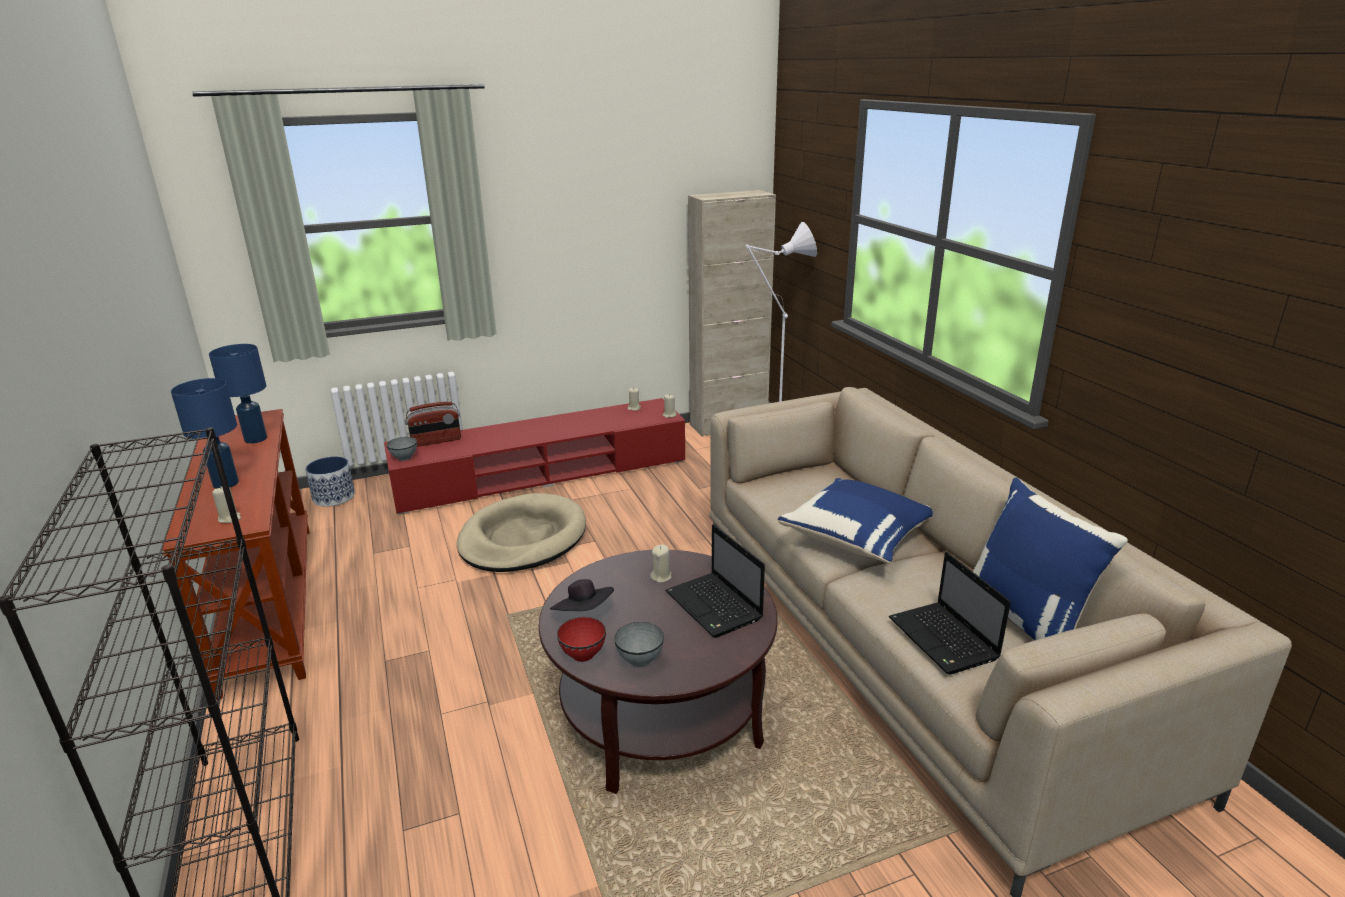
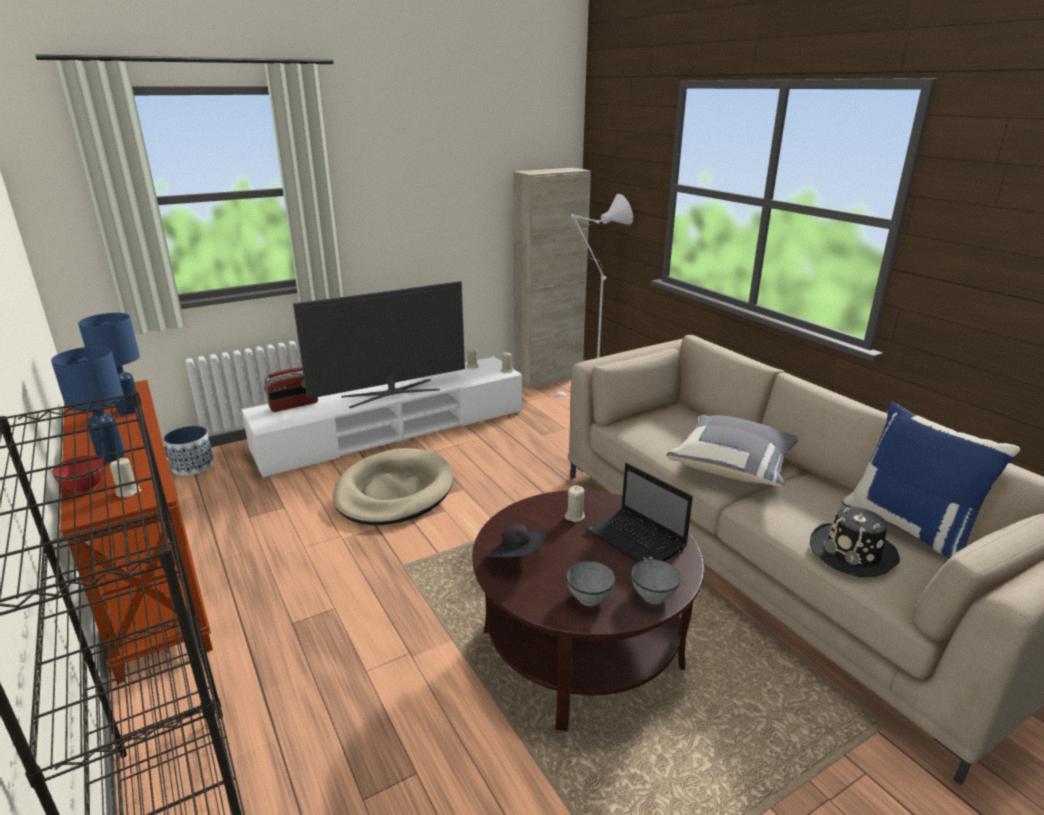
camera: 10 degrees left, 0 degrees up
red tv stand [384,398,685,515] -> white tv stand [241,357,522,478]
grey bowl [387,437,417,461] -> grey bowl moved to [631,559,680,604]
red bowl [557,617,606,662] -> red bowl moved to [52,455,104,494]
blue pillow [778,478,933,563] -> grey pillow [666,415,797,487]
laptop [889,552,1011,675] -> black hat [810,507,900,577]
none -> television [293,281,465,408]

